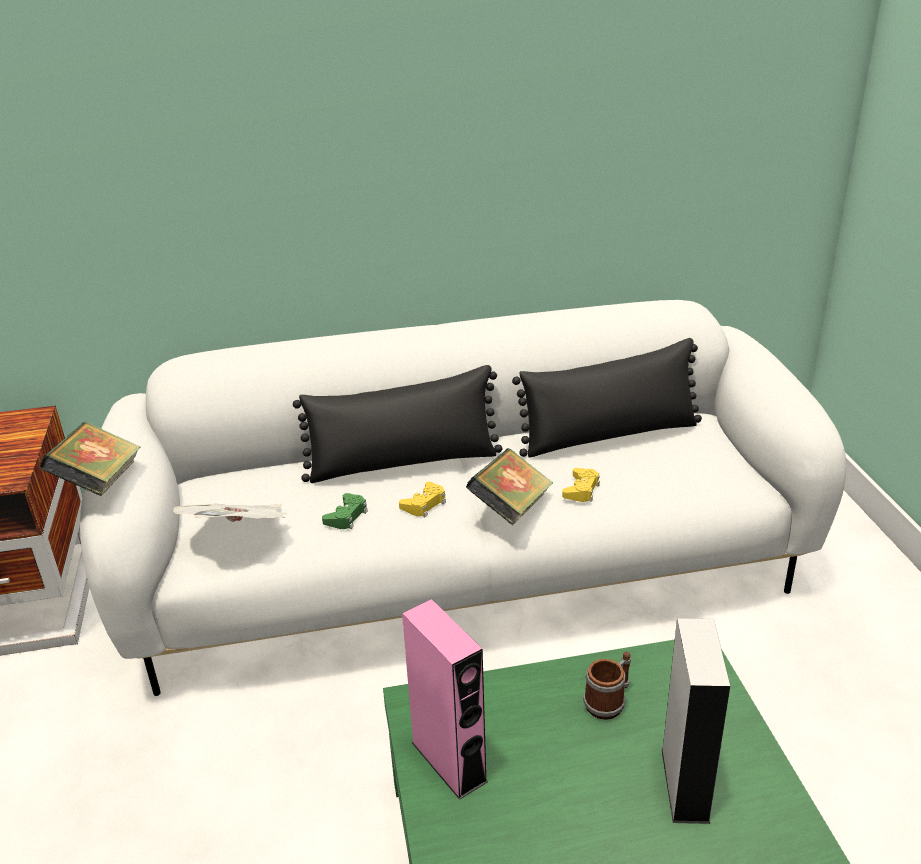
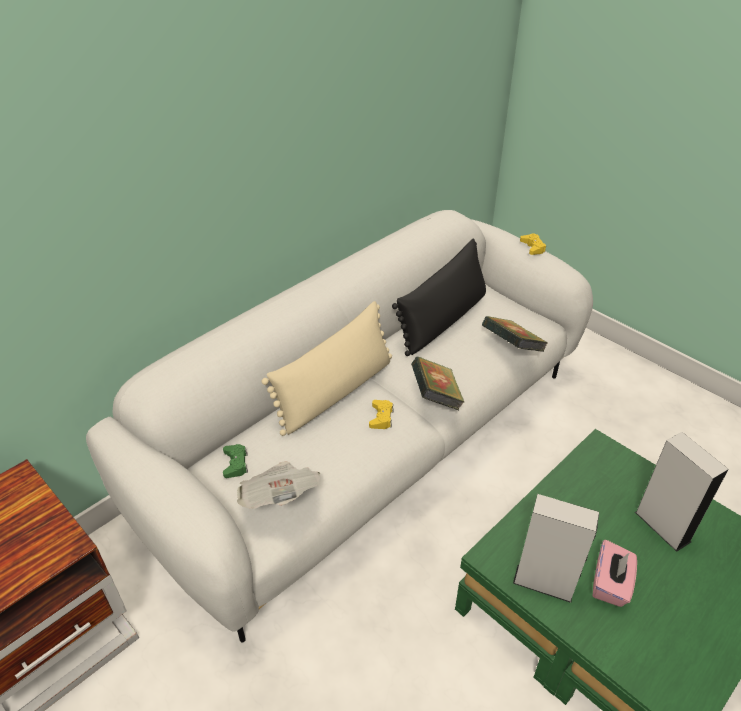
camera: 35 degrees left, 10 degrees up
book [40,422,140,496] -> book moved to [482,316,548,352]
black pillow [293,365,502,483] -> beige pillow [261,301,392,436]
green game controller [322,493,368,529] -> green game controller moved to [223,444,248,478]
pink speaker [402,599,488,800] -> grey speaker [513,494,599,603]
yellow game controller [562,468,600,502] -> yellow game controller moved to [520,234,546,255]
mug [583,651,631,720] -> none
none -> pink tissue box [593,540,637,607]

